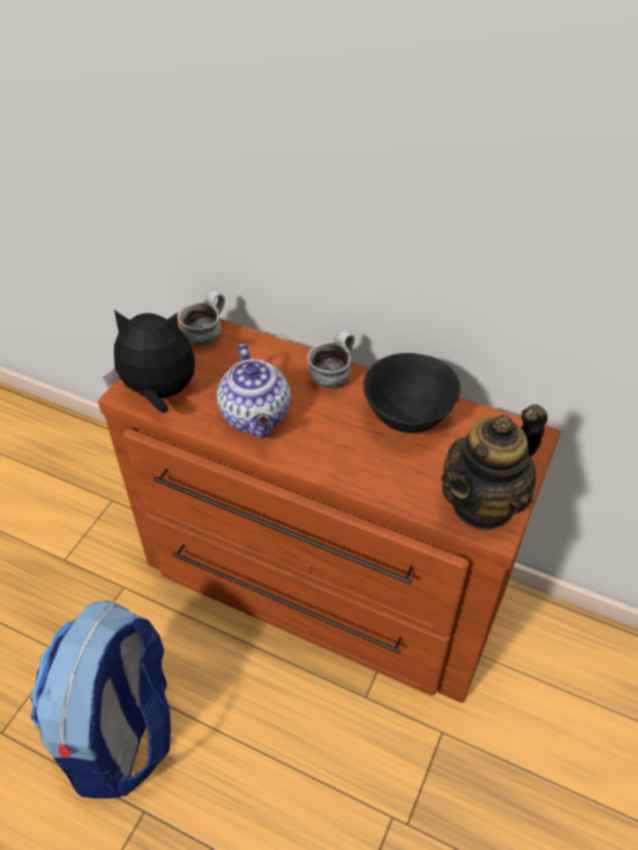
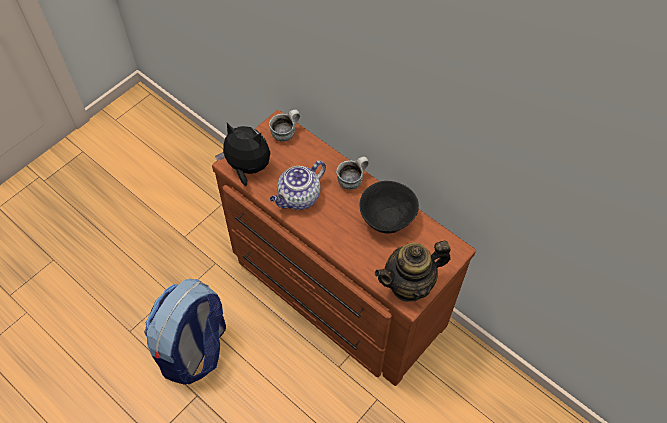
camera: 15 degrees right, 10 degrees up
teapot [217,344,291,438] -> teapot turned 45 degrees clockwise [270,161,326,210]

